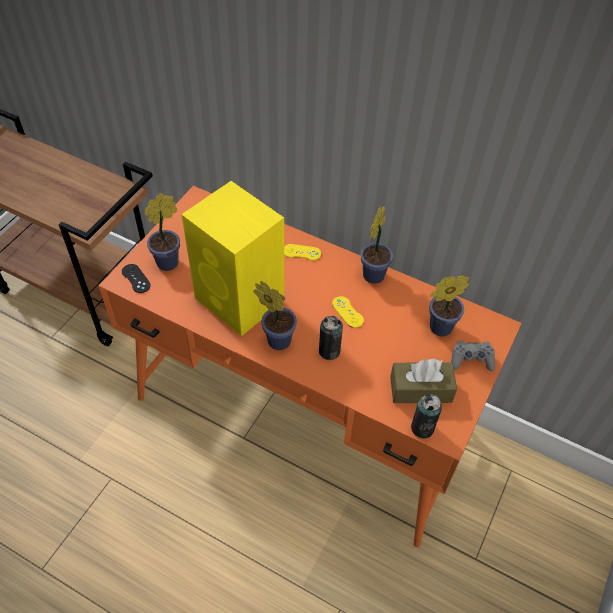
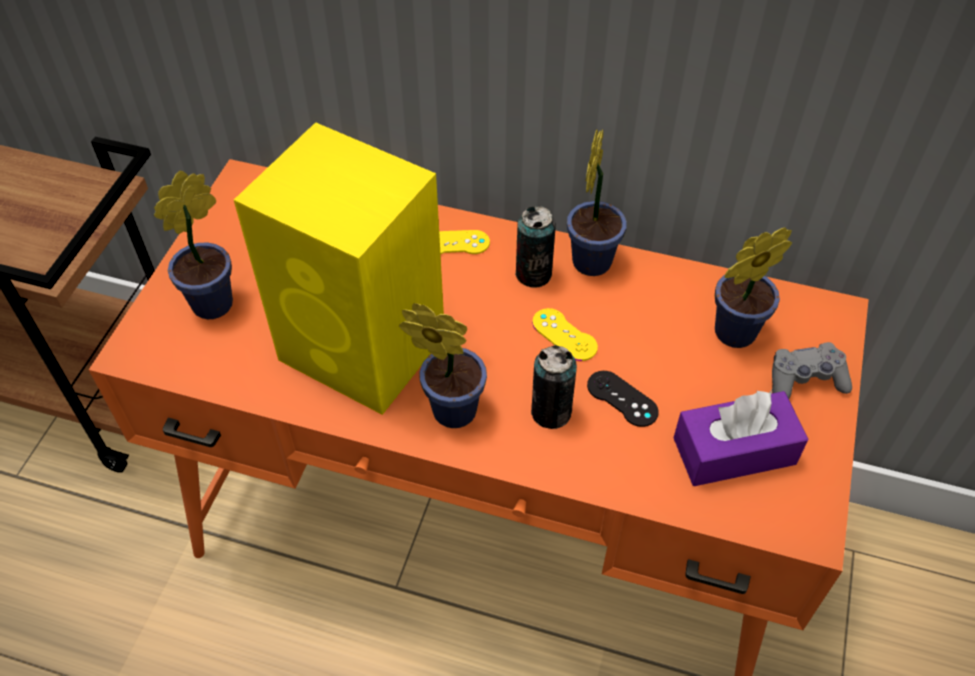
camera: 10 degrees left, 0 degrees up
black game controller [122,264,151,293] -> black game controller moved to [587,371,659,427]
brown tissue box [390,359,457,403] -> purple tissue box [674,390,809,486]
can [411,394,442,439] -> can moved to [515,206,556,288]

